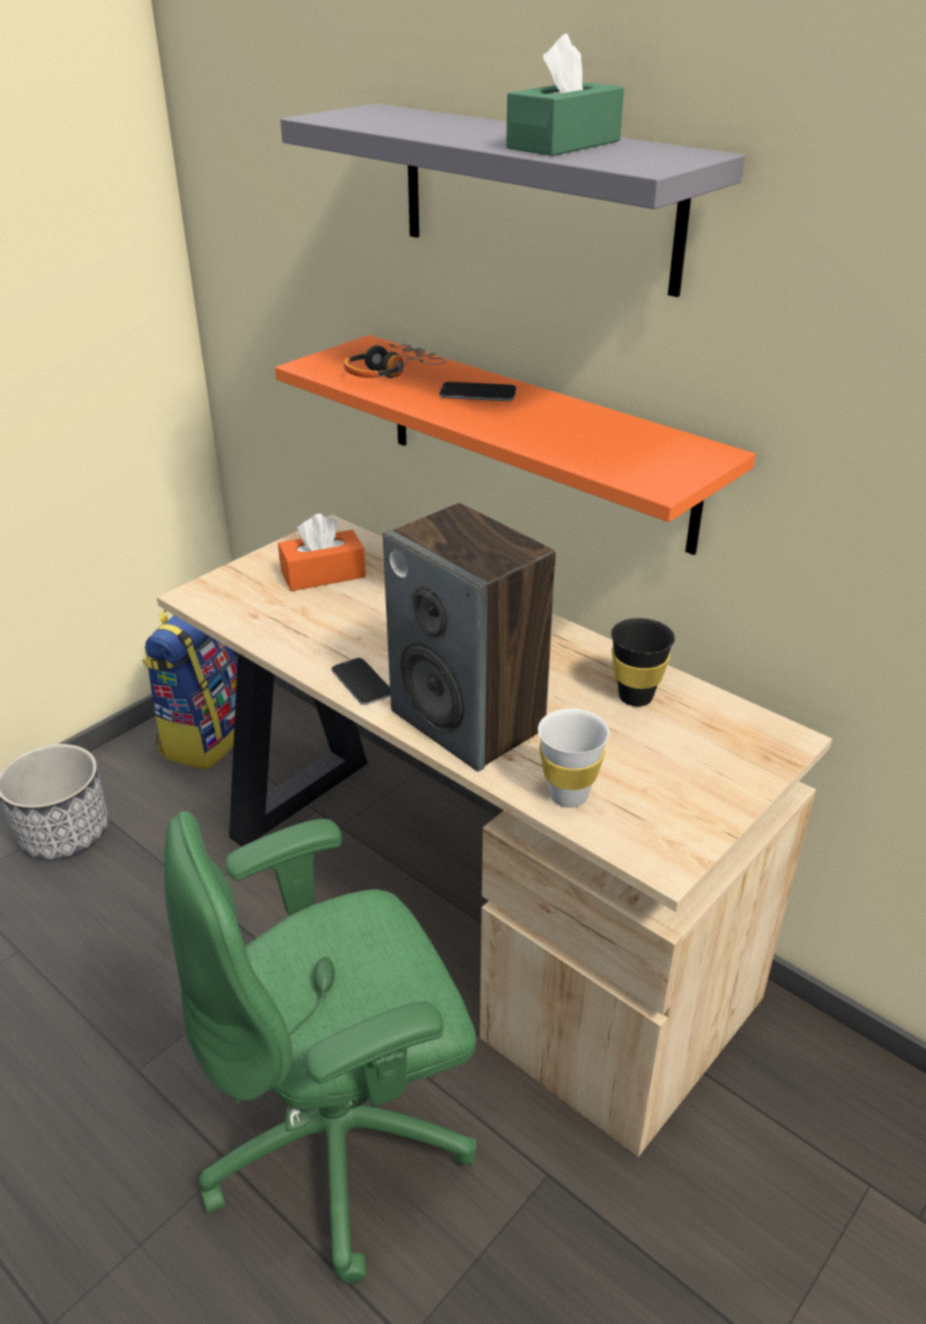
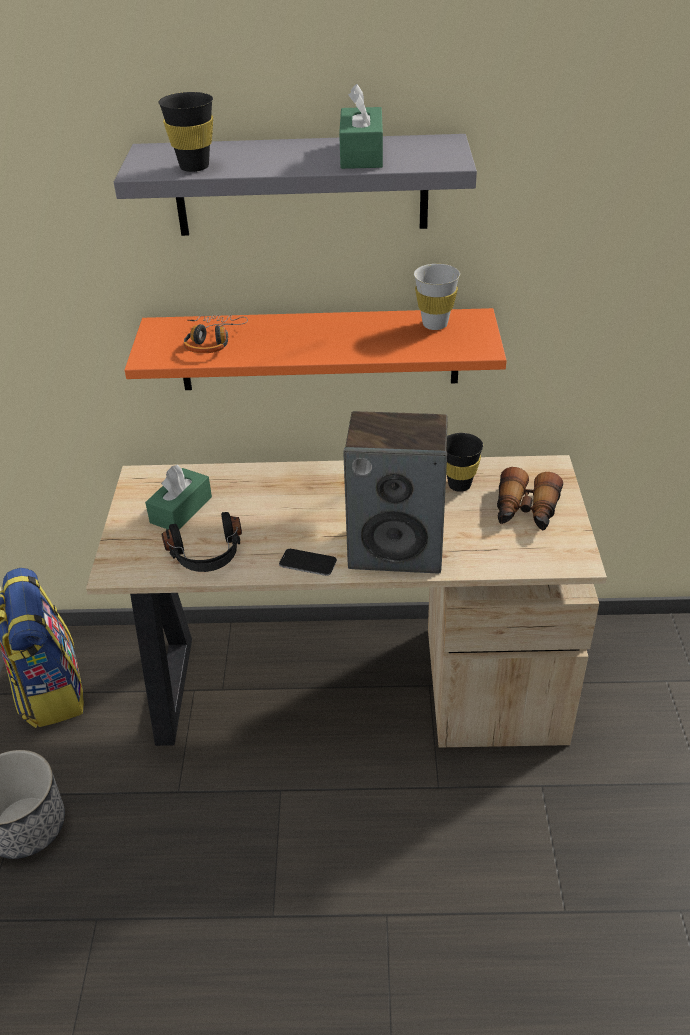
camera: 40 degrees left, 5 degrees up
green office chair [164,811,477,1283] -> none
orange tissue box [278,514,366,591] -> green tissue box [145,465,212,530]
phone [439,382,516,401] -> none
white cup [538,709,610,808] -> white cup moved to [414,264,460,330]
none -> black cup [158,92,213,172]
none -> black headphones [162,512,242,572]
none -> binoculars [497,467,563,531]

